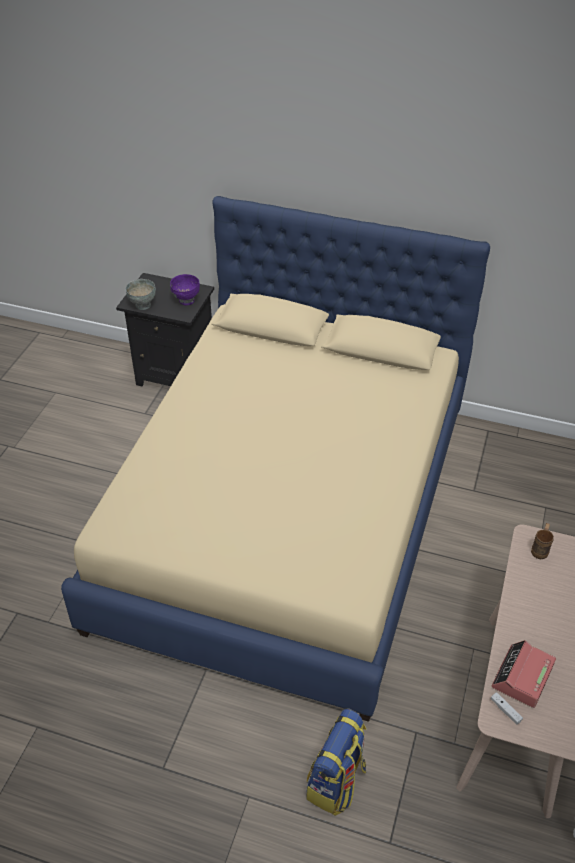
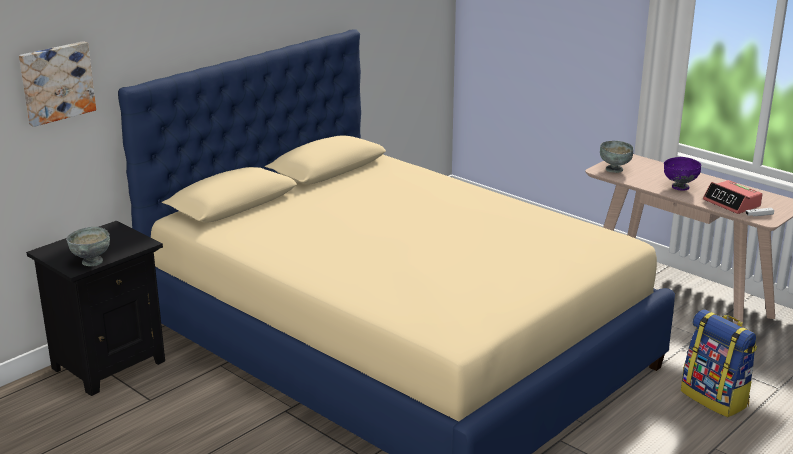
camera: 65 degrees left, 20 degrees down
purple bowl [170,274,200,305] -> purple bowl moved to [664,157,701,191]
brown mug [531,523,554,559] -> grey bowl [600,141,634,173]
none -> picture [19,41,96,127]

